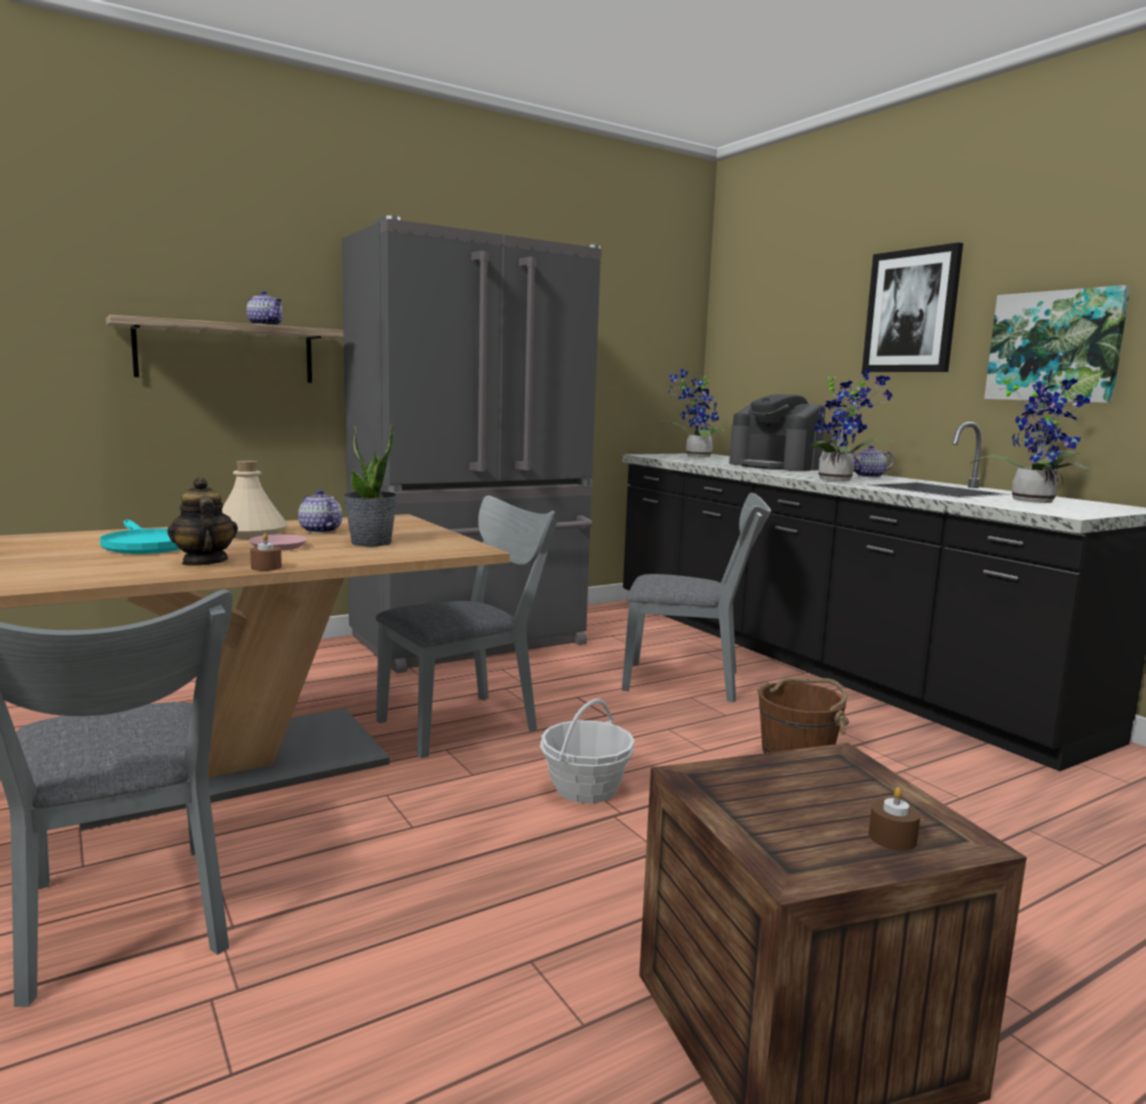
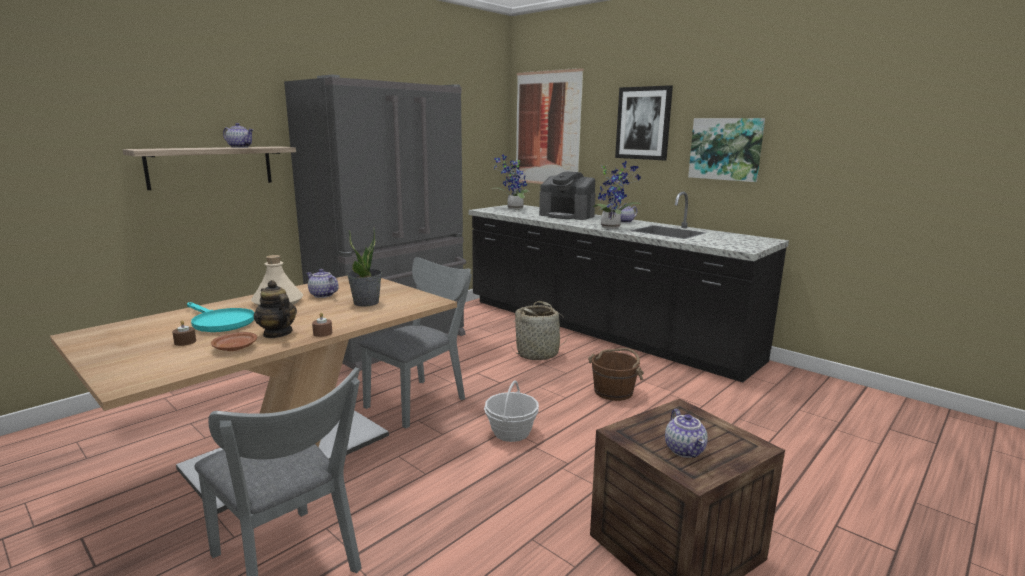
camera: 15 degrees left, 5 degrees up
pink plate [248,534,308,551] -> none
grey chair [622,493,771,702] -> basket [512,301,567,360]
brown candle [869,787,920,851] -> brown candle moved to [172,320,196,346]
potted plant [971,370,1091,503] -> none
none -> brown plate [211,332,257,351]
none -> picture [516,68,584,184]
none -> teapot [665,409,708,458]

